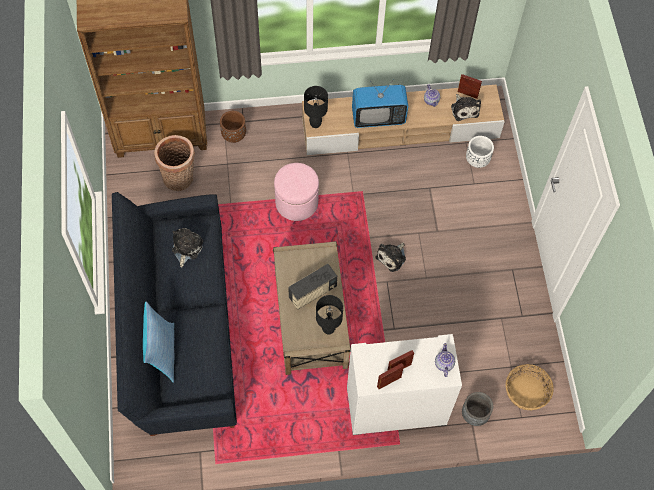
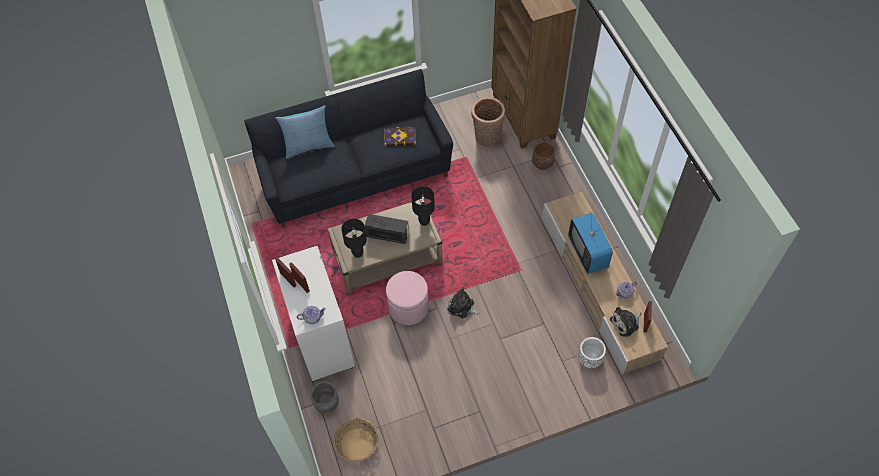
camera: 80 degrees right, 5 degrees down
plush toy [172,228,203,267] -> book [384,127,416,146]
pink ottoman [274,163,319,221] -> pink ottoman moved to [386,271,429,325]
radio [288,264,337,310] -> radio turned 150 degrees clockwise [365,214,409,244]
black table lamp [304,86,328,128] -> black table lamp moved to [411,186,435,226]

